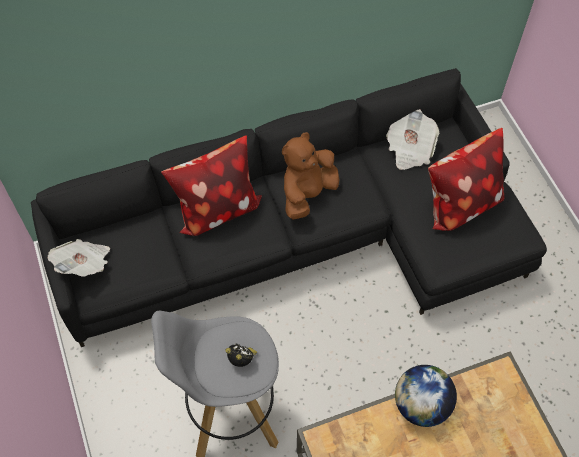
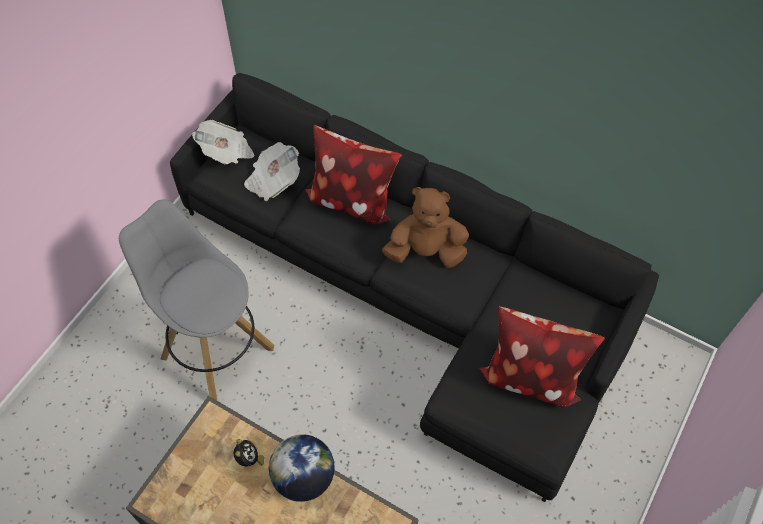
camera: 50 degrees right, 0 degrees up
alarm clock [225,344,257,367] -> alarm clock moved to [234,439,264,466]
newspaper [386,109,439,170] -> newspaper moved to [244,142,300,202]

